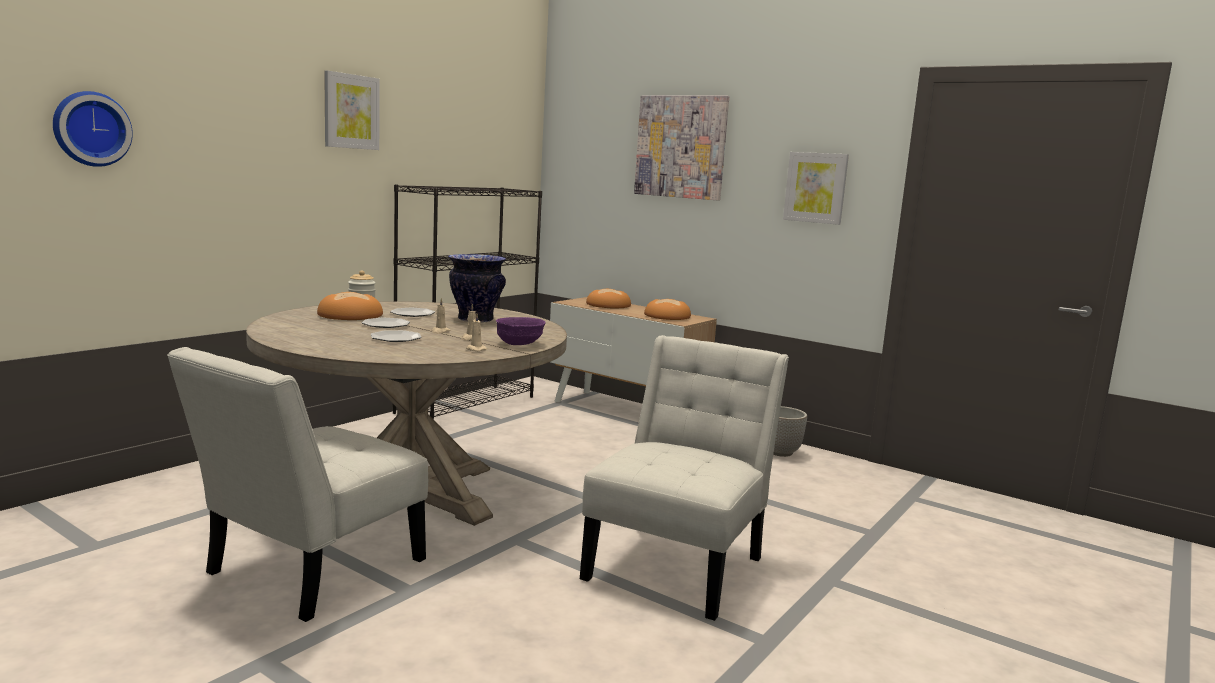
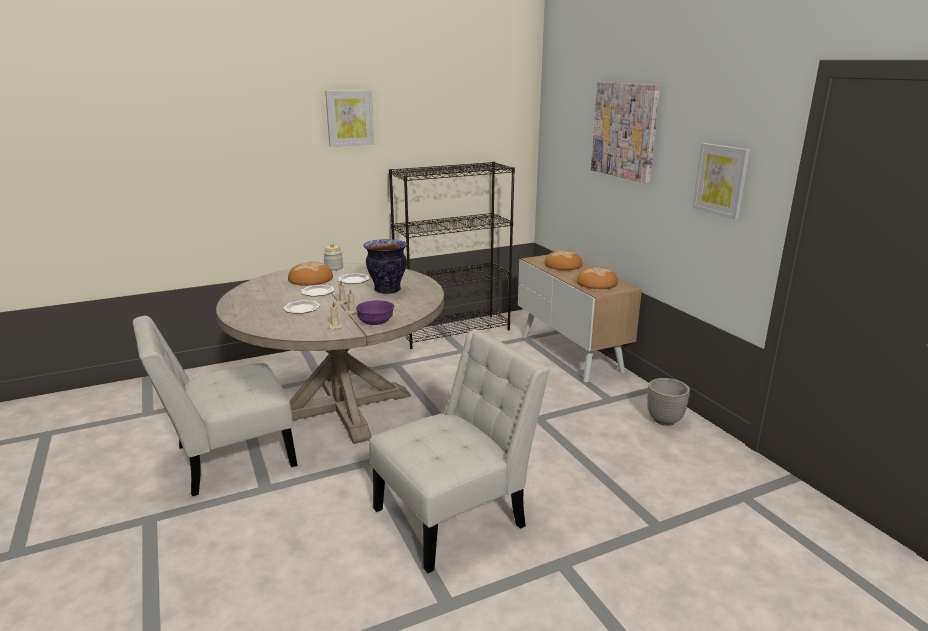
camera: 30 degrees right, 10 degrees up
wall clock [53,91,133,167] -> none

